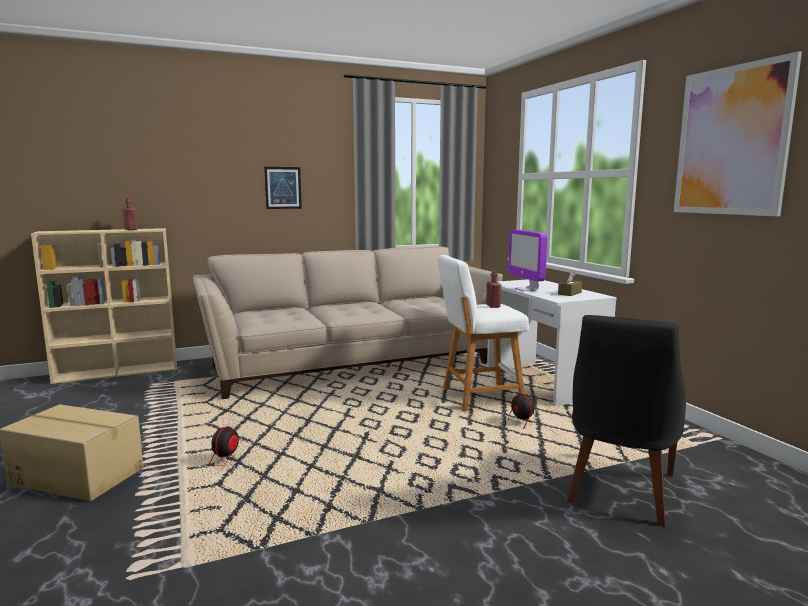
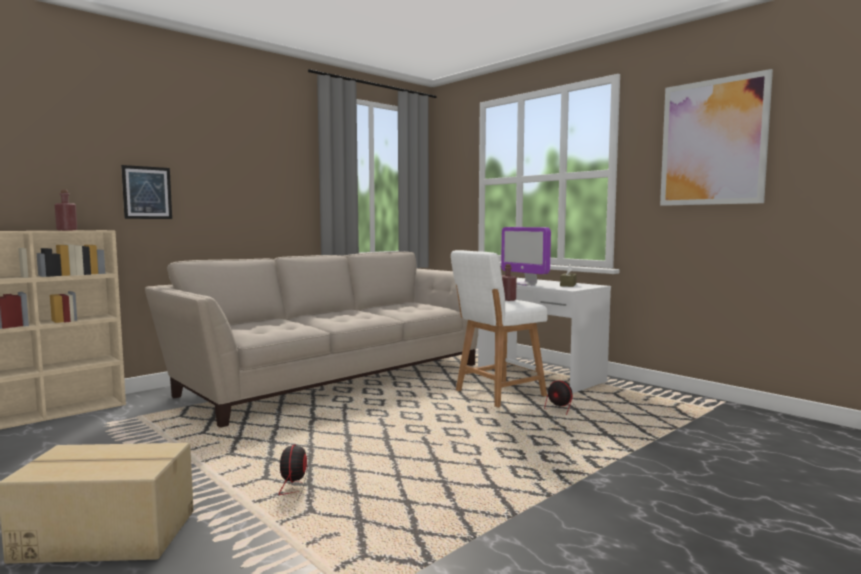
camera: 20 degrees left, 5 degrees down
picture [264,167,302,209] -> picture moved to [121,165,172,219]
black chair [567,315,686,526] -> none

